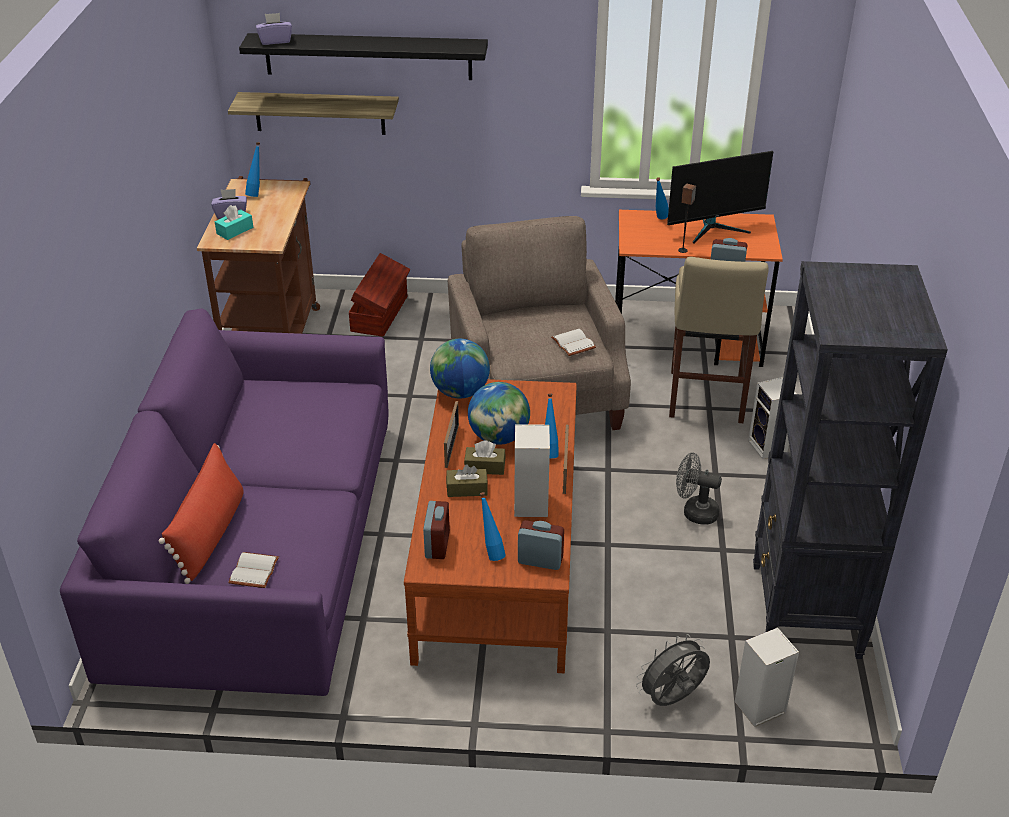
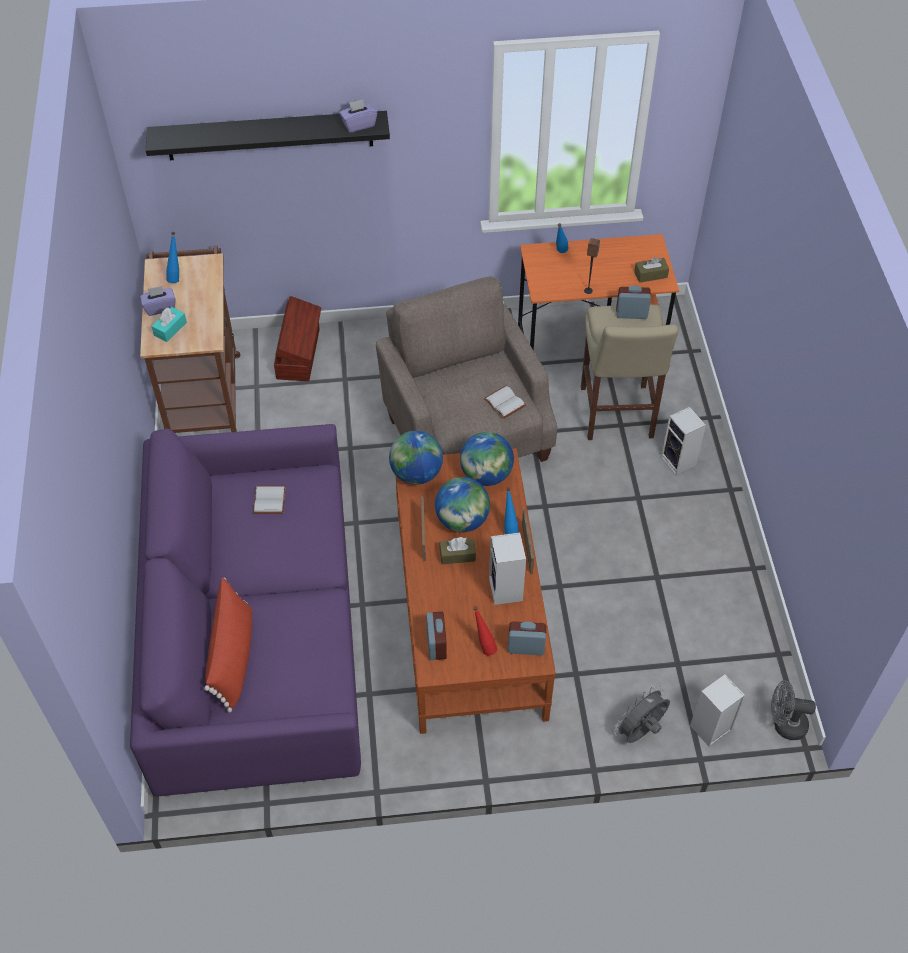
camera: 10 degrees left, 15 degrees up
shelf [228,92,399,135] -> none
white book [228,552,279,588] -> white book moved to [253,486,286,514]
purple tissue box [256,13,292,45] -> purple tissue box moved to [339,100,377,132]
brown tissue box [446,464,488,497] -> brown tissue box moved to [634,257,669,283]
blue bottle [480,492,506,561] -> red bottle [473,606,497,655]
monitor [667,151,774,243] -> none
grey fan [676,453,722,525] -> grey fan moved to [771,681,816,740]
black bookcase [753,261,948,659] -> none
none -> globe [460,432,514,486]

